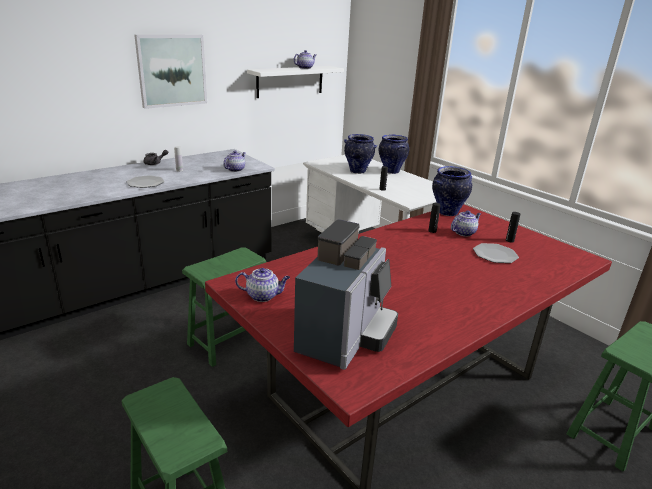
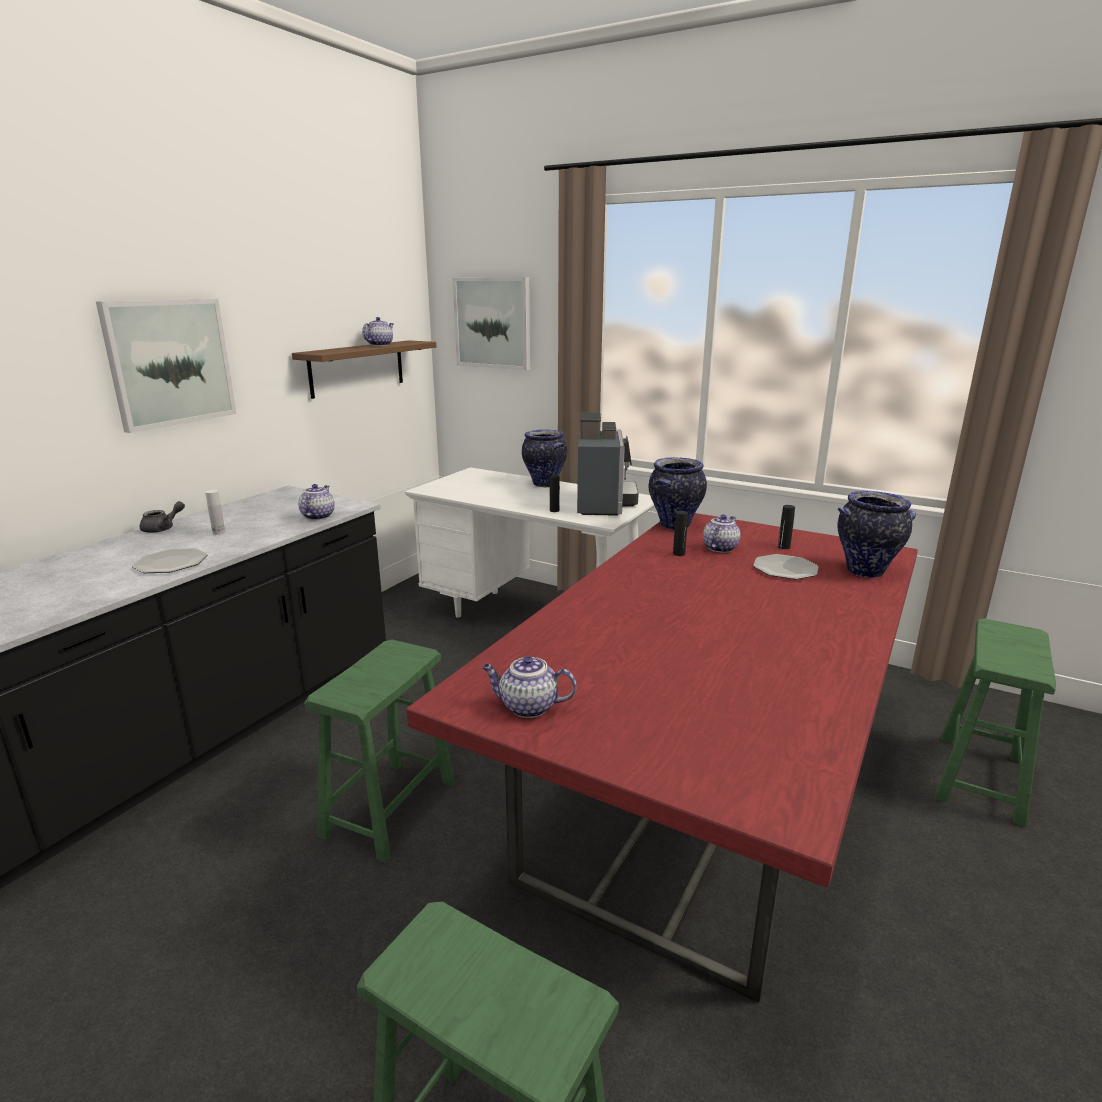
camera: 20 degrees left, 5 degrees down
teapot [235,268,290,302] -> teapot turned 150 degrees counterclockwise [482,656,577,718]
white shelf [247,66,344,98] -> brown shelf [292,340,436,399]
coffee machine [294,219,398,370] -> coffee machine moved to [577,412,639,516]
vase [344,134,377,174] -> vase moved to [837,491,916,578]
none -> picture [453,277,530,370]

